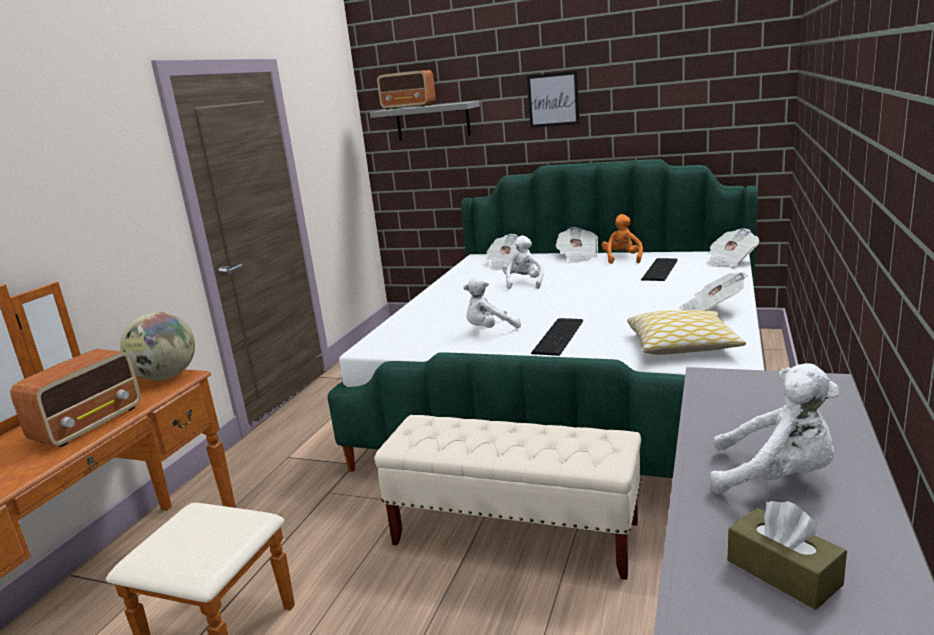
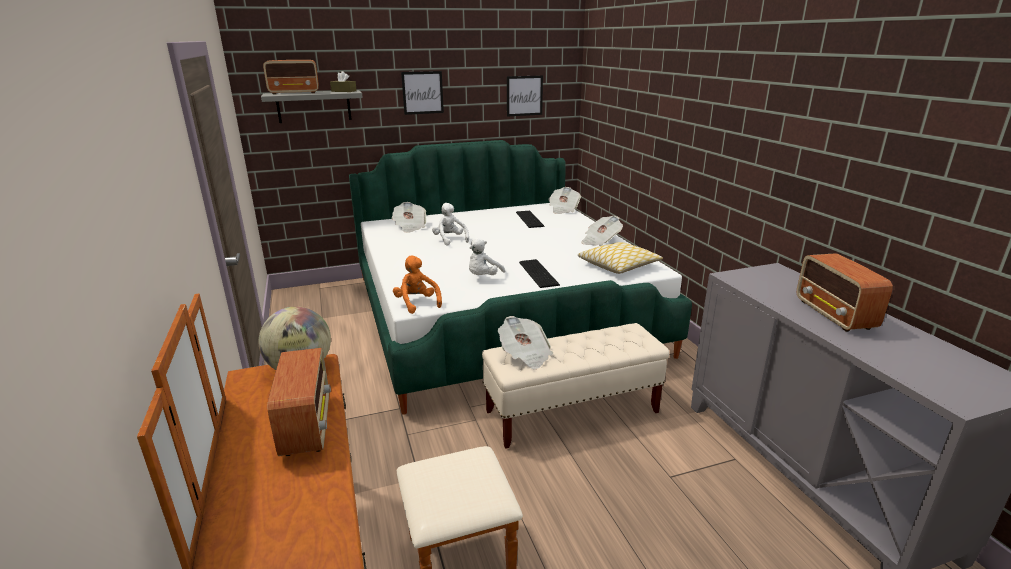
camera: 40 degrees left, 5 degrees up
newspaper [555,227,598,263] -> newspaper moved to [498,316,553,370]
orange plush toy [602,214,643,264] -> orange plush toy moved to [393,255,442,314]
white plush toy [709,364,840,494] -> radio [796,253,893,332]
brown tissue box [728,501,847,610] -> brown tissue box moved to [330,71,357,92]
none -> picture [507,75,543,117]

